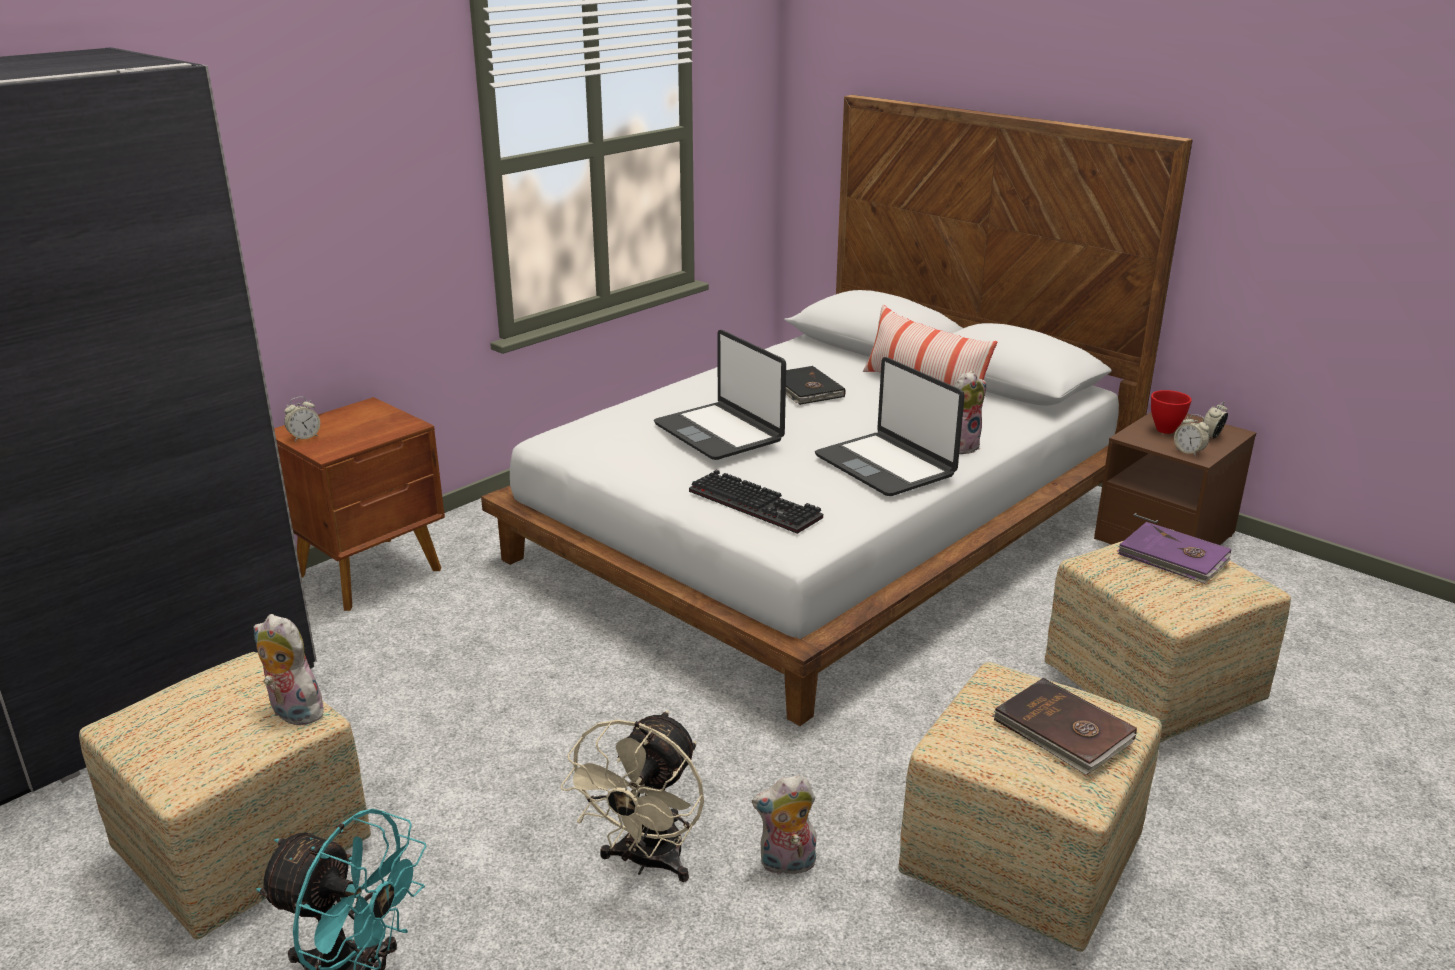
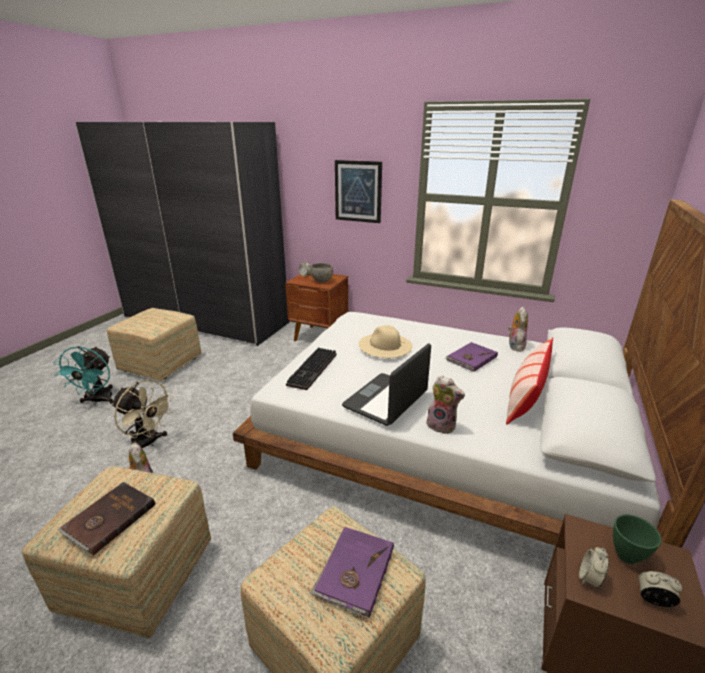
camera: 70 degrees right, 0 degrees up
plush toy [254,614,328,725] -> plush toy moved to [508,306,528,352]
beige fan [560,711,704,882] -> beige fan turned 150 degrees counterclockwise [112,380,174,448]
laptop [654,330,786,460] -> beige hat [359,325,413,358]
black book [786,366,845,405] -> purple book [445,342,498,372]
red bowl [1151,390,1192,434] -> green bowl [613,514,661,564]
none -> grey bowl [310,263,333,282]
none -> picture [335,160,382,223]

